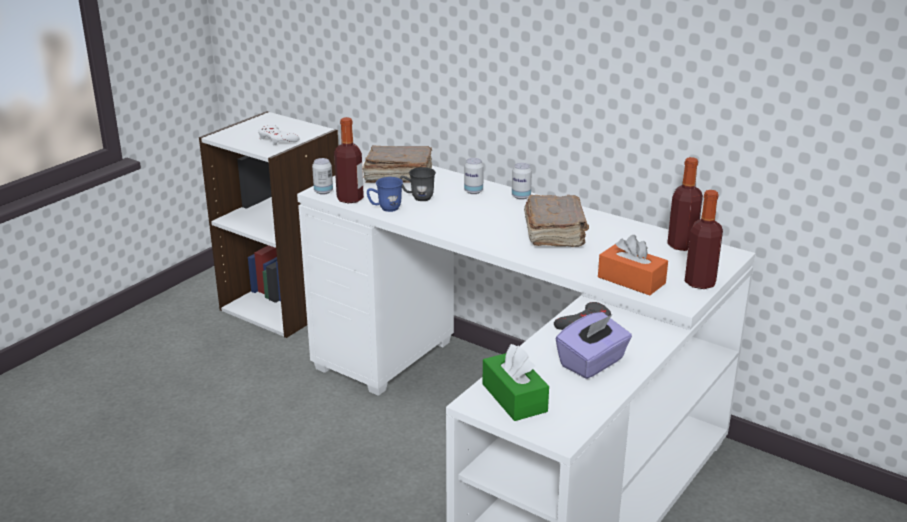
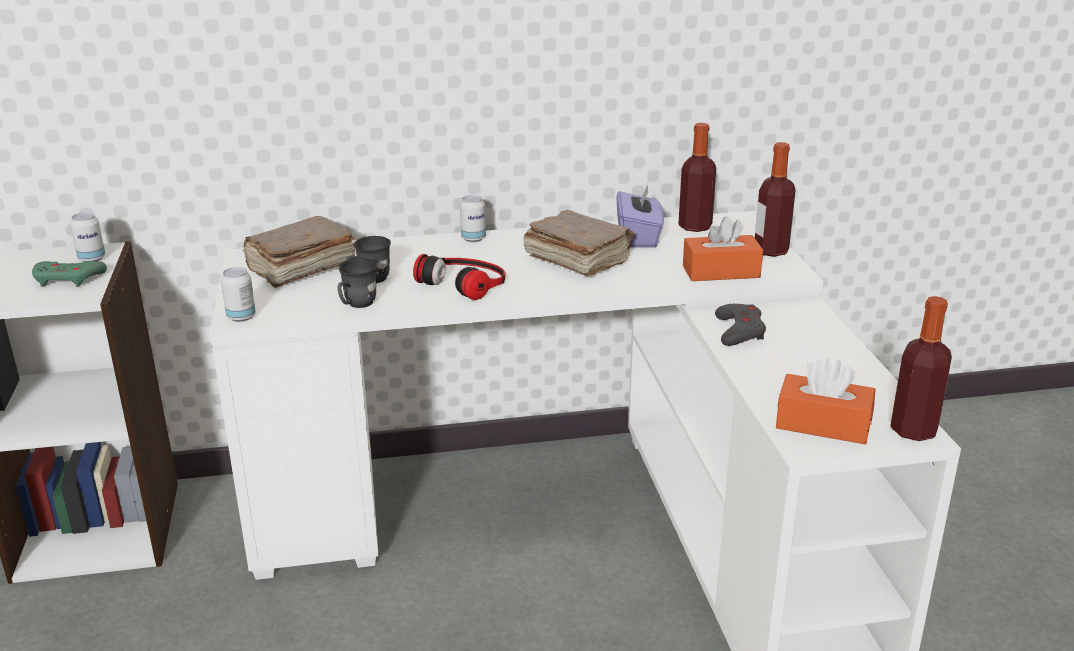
camera: 45 degrees left, 0 degrees up
white game controller [258,125,299,145] -> green game controller [32,261,107,287]
bottle [334,117,364,204] -> bottle moved to [890,296,952,441]
blue mug [367,177,403,212] -> grey mug [338,258,377,308]
can [464,158,484,194] -> can moved to [70,212,106,262]
green tissue box [482,344,549,421] -> orange tissue box [776,357,876,444]
purple tissue box [556,312,632,379] -> purple tissue box moved to [616,184,664,248]
none -> headphones [413,254,505,300]

